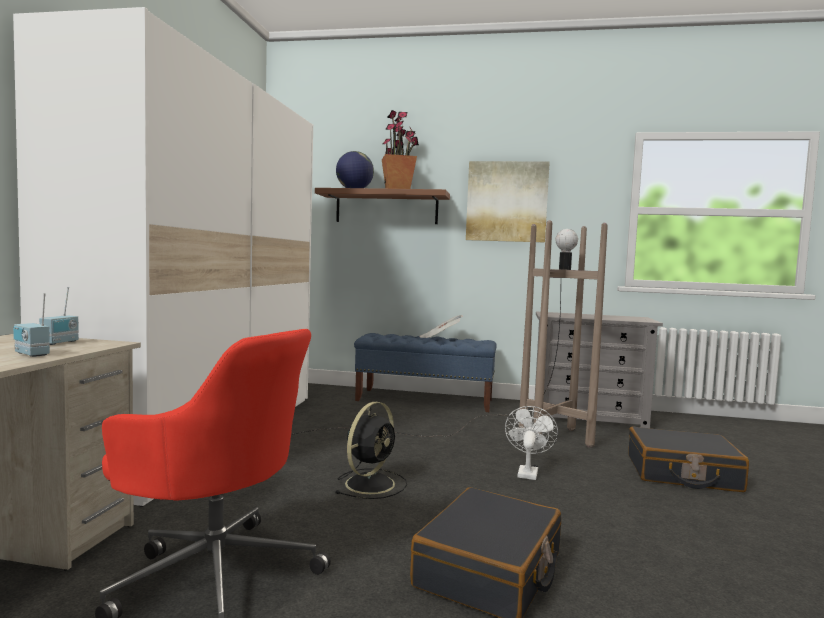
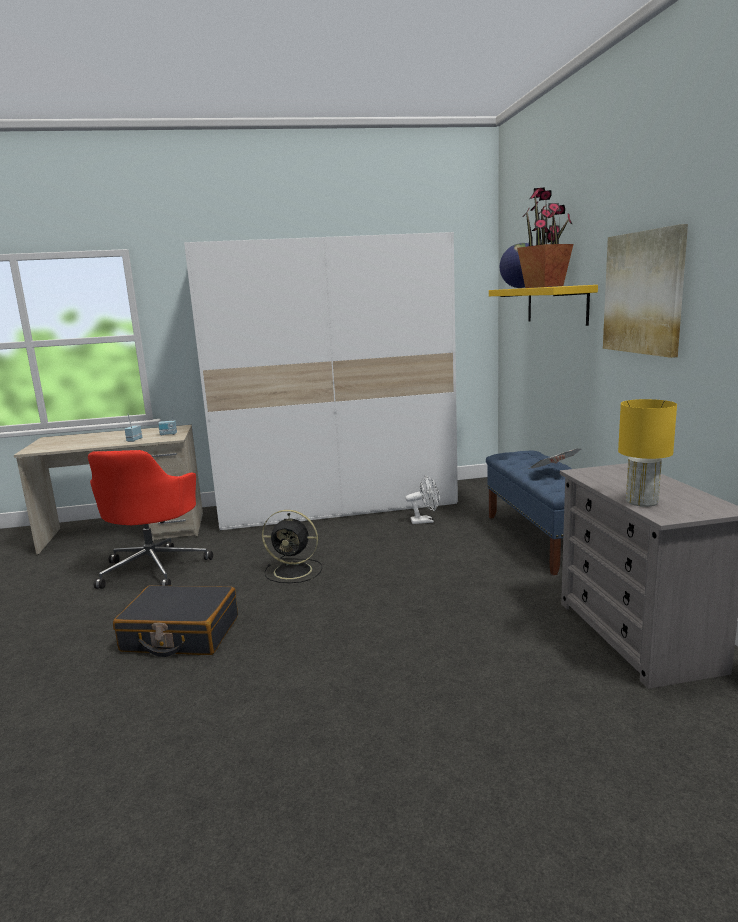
camera: 70 degrees right, 10 degrees up
brown floor lamp [291,220,608,448] -> none
brown shelf [315,188,450,224] -> yellow shelf [489,285,598,326]
white fan [505,406,558,480] -> white fan moved to [405,475,440,524]
black suitcase [628,426,749,492] -> none
none -> yellow table lamp [618,399,677,507]

